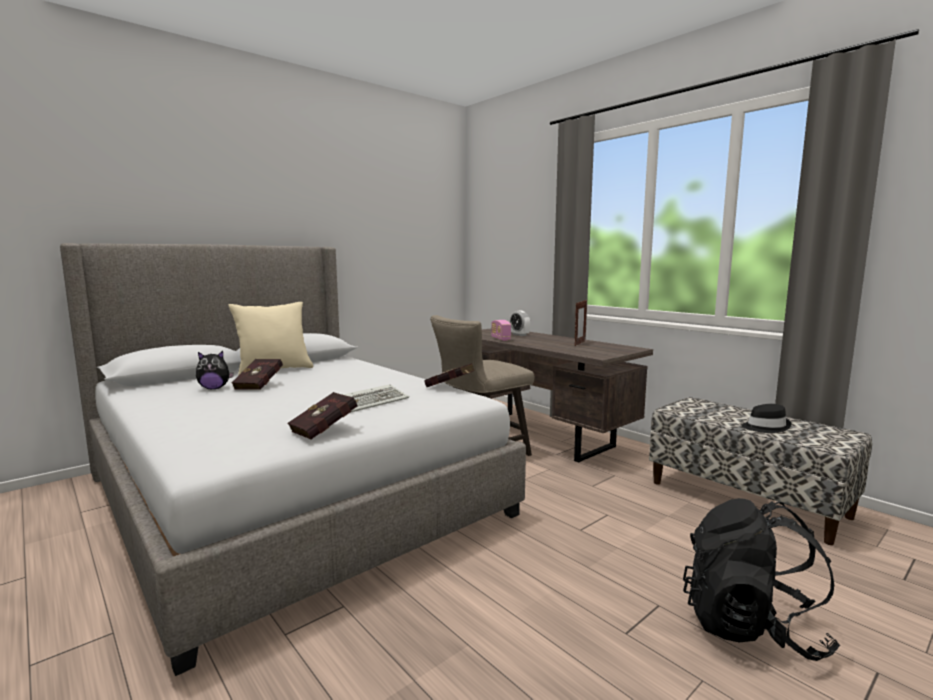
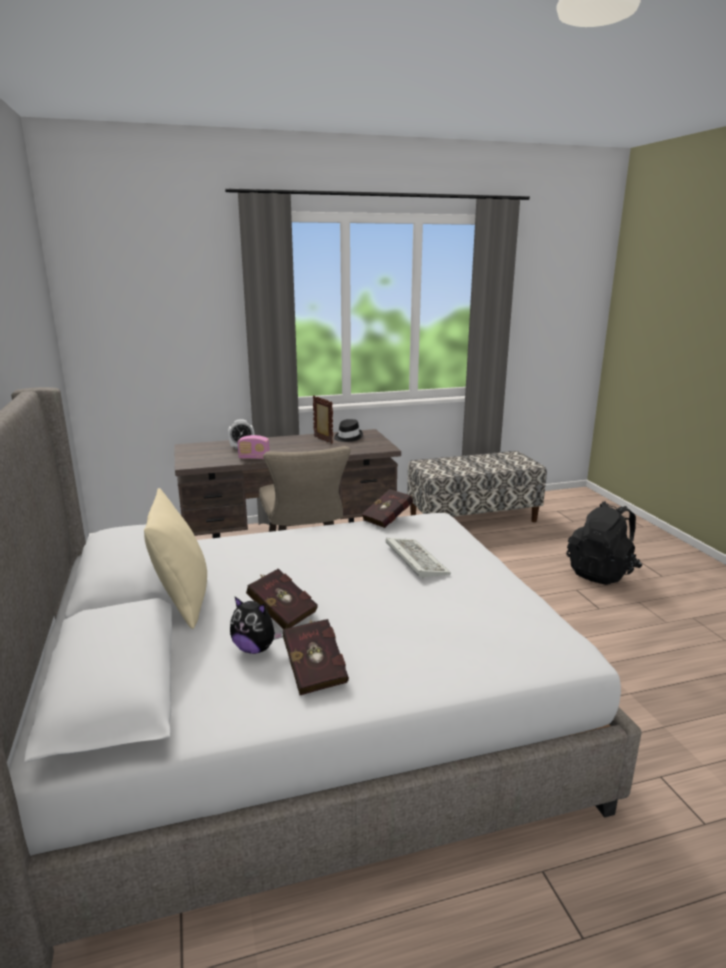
camera: 65 degrees left, 10 degrees up
plush toy [196,351,234,389] -> plush toy turned 105 degrees clockwise [230,596,283,654]
red book [288,392,359,439] -> red book moved to [283,619,349,695]
black hat [742,404,792,433] -> black hat moved to [334,419,363,442]

